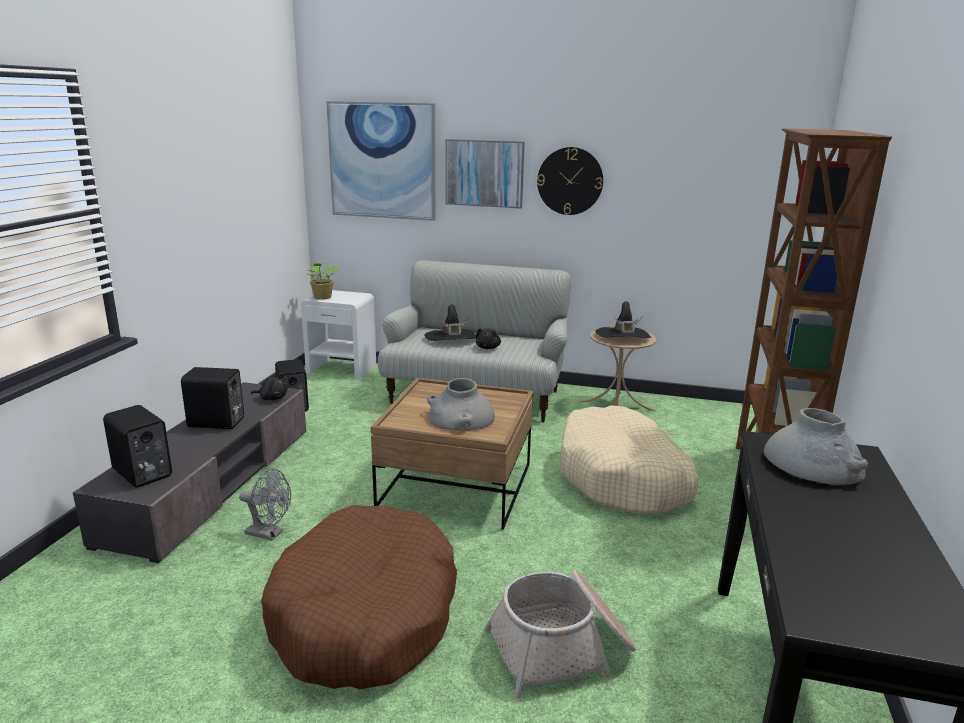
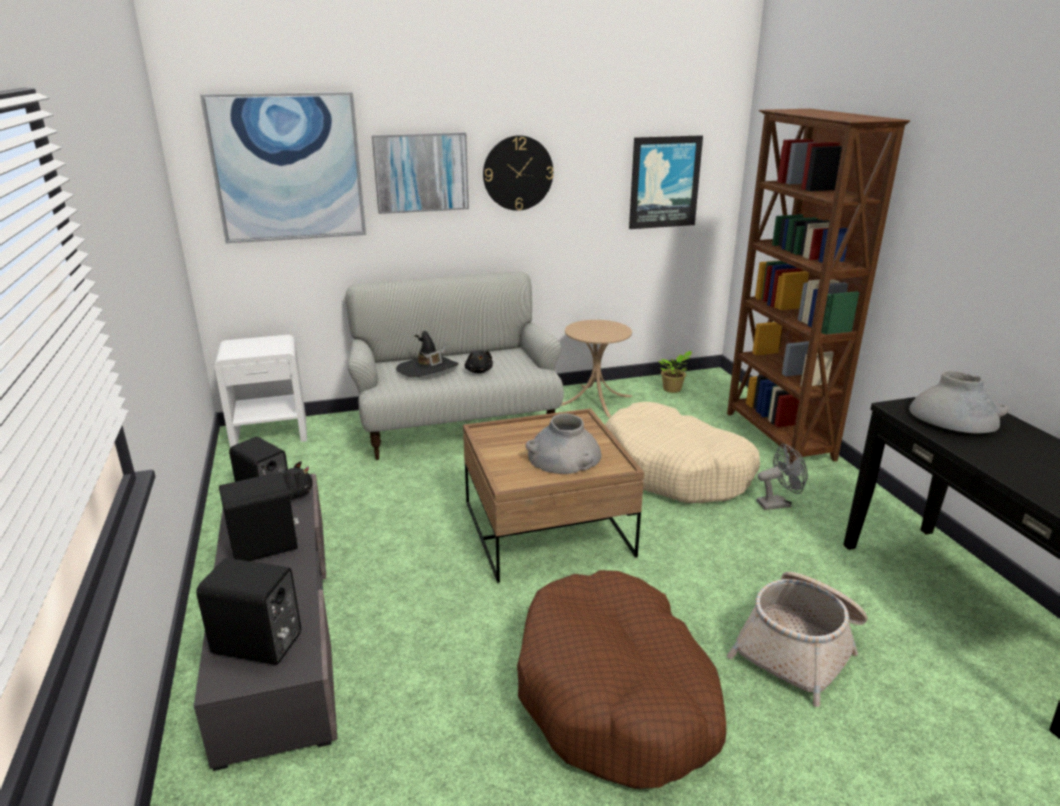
camera: 30 degrees left, 5 degrees up
grey fan [239,469,291,541] -> grey fan moved to [757,444,808,510]
potted plant [307,261,338,300] -> potted plant moved to [658,351,692,393]
black hat [595,301,651,338] -> none
none -> picture [629,135,703,229]

